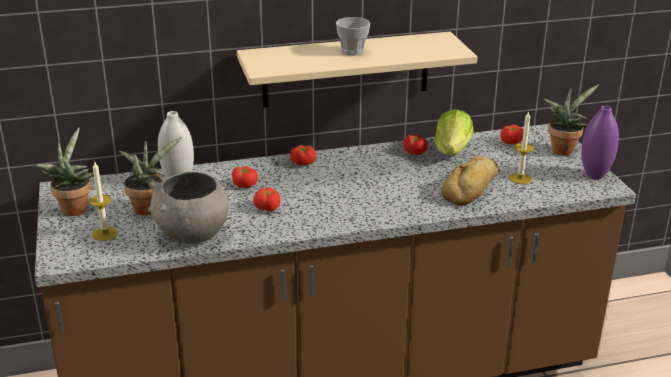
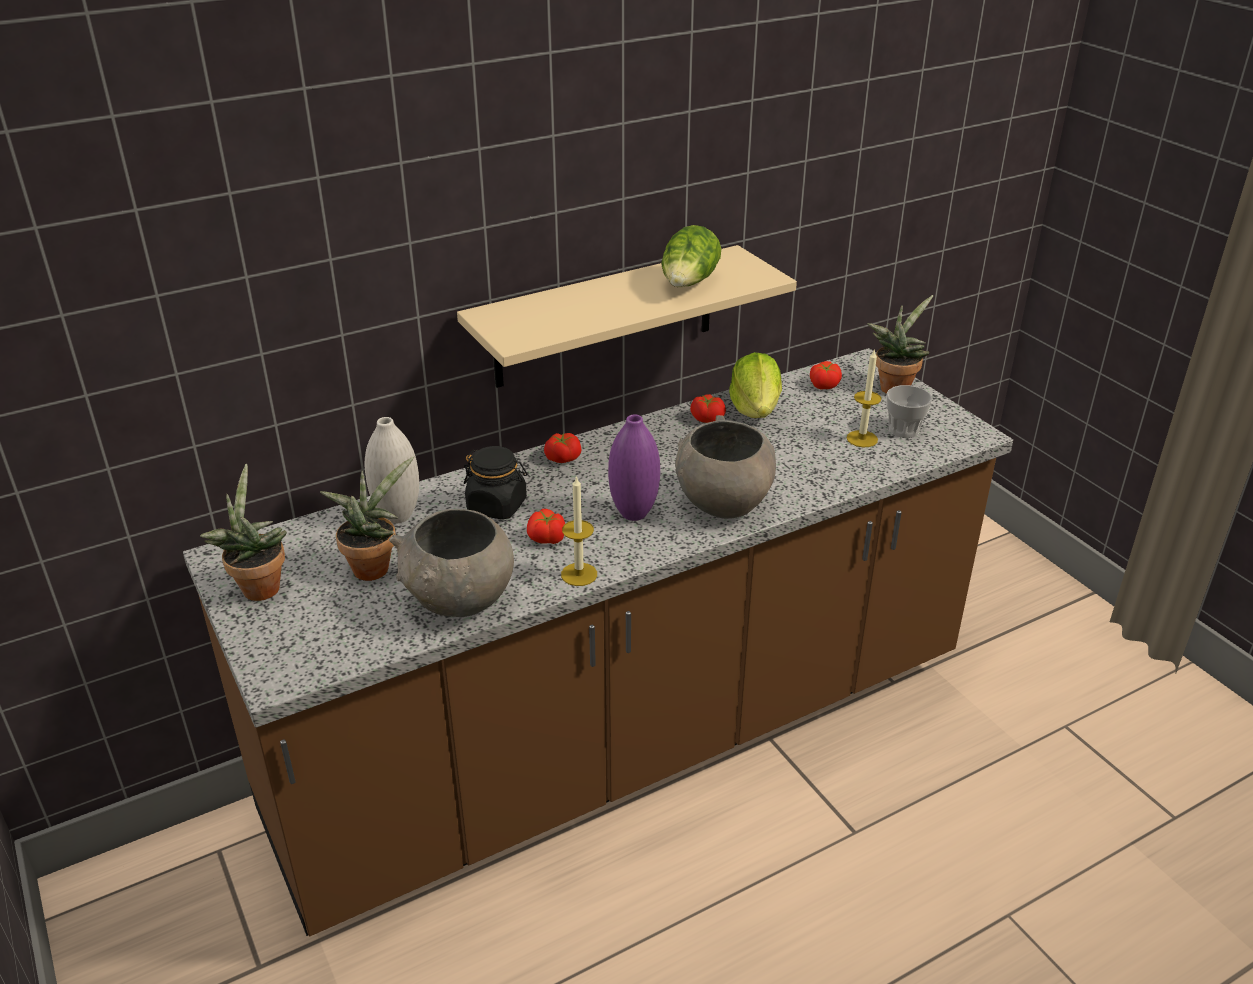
camera: 15 degrees left, 5 degrees up
candle [89,162,118,241] -> candle moved to [561,476,597,586]
tomato [232,166,258,188] -> black jar [464,446,527,519]
cup [336,17,370,55] -> cup moved to [886,385,933,438]
bread [441,156,498,206] -> none
purple vase [582,105,619,179] -> purple vase moved to [608,415,660,521]
none -> lettuce [661,225,721,287]
none -> grey bowl [675,415,776,519]

